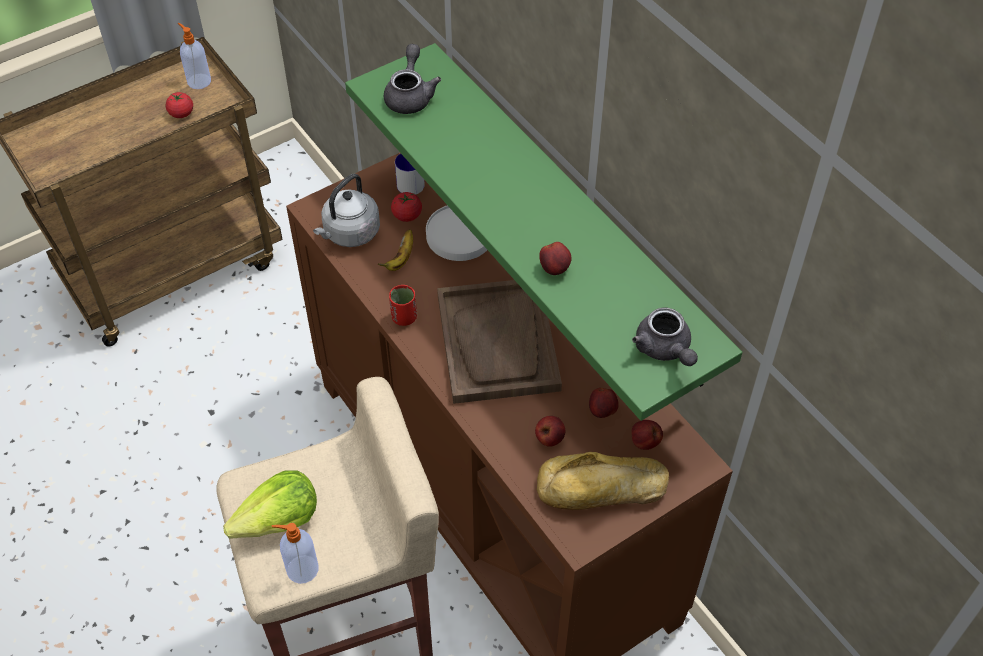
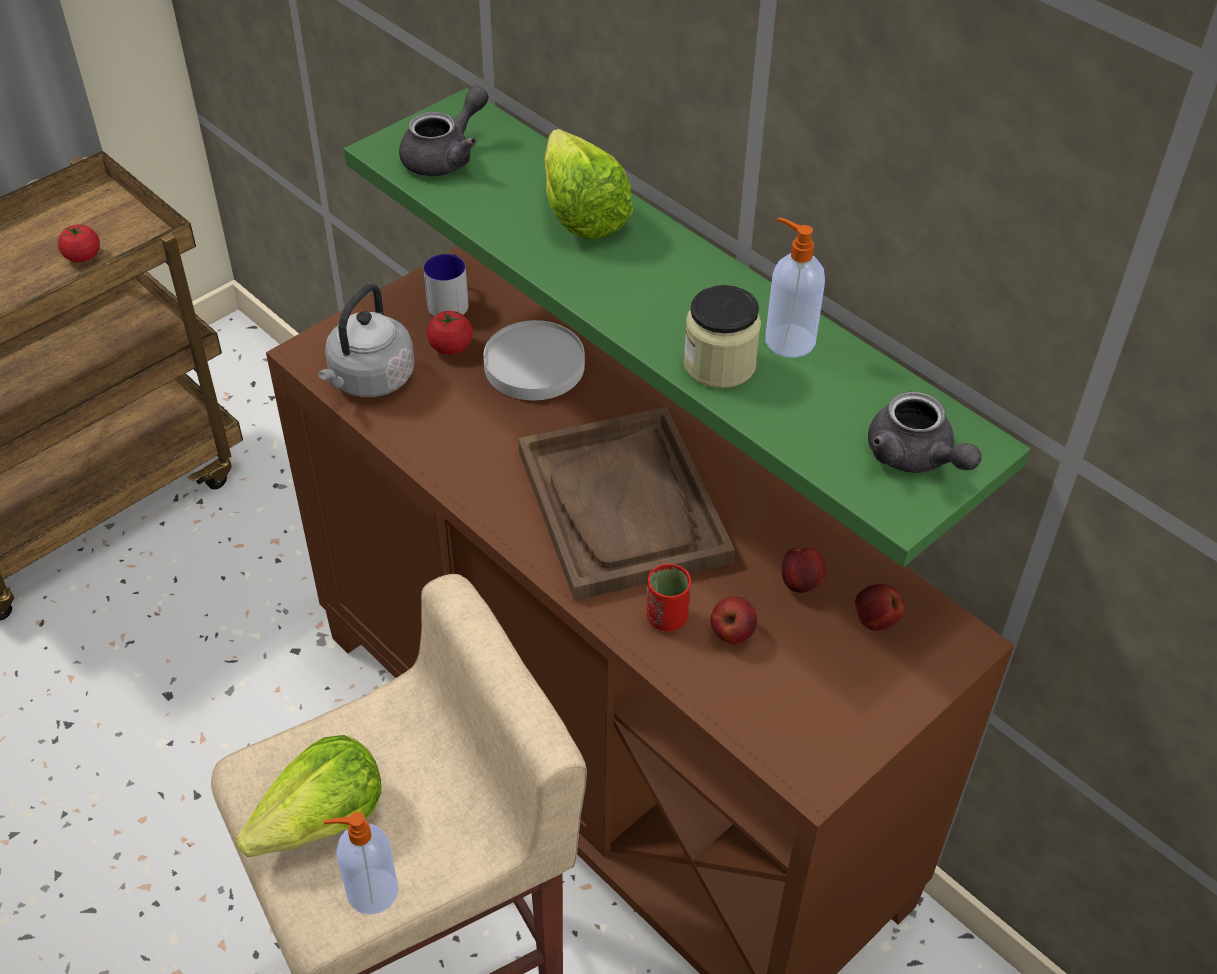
camera: 10 degrees left, 5 degrees down
soap dispenser [178,23,211,89] -> soap dispenser moved to [765,217,825,358]
banana [378,229,413,271] -> none
grey teapot [384,44,441,114] -> grey teapot turned 45 degrees clockwise [399,86,489,176]
red cup [389,285,417,326] -> red cup moved to [647,564,691,631]
bread [537,452,669,510] -> none
apple [539,242,572,275] -> jar [683,285,761,388]
none -> lettuce [545,129,633,239]

